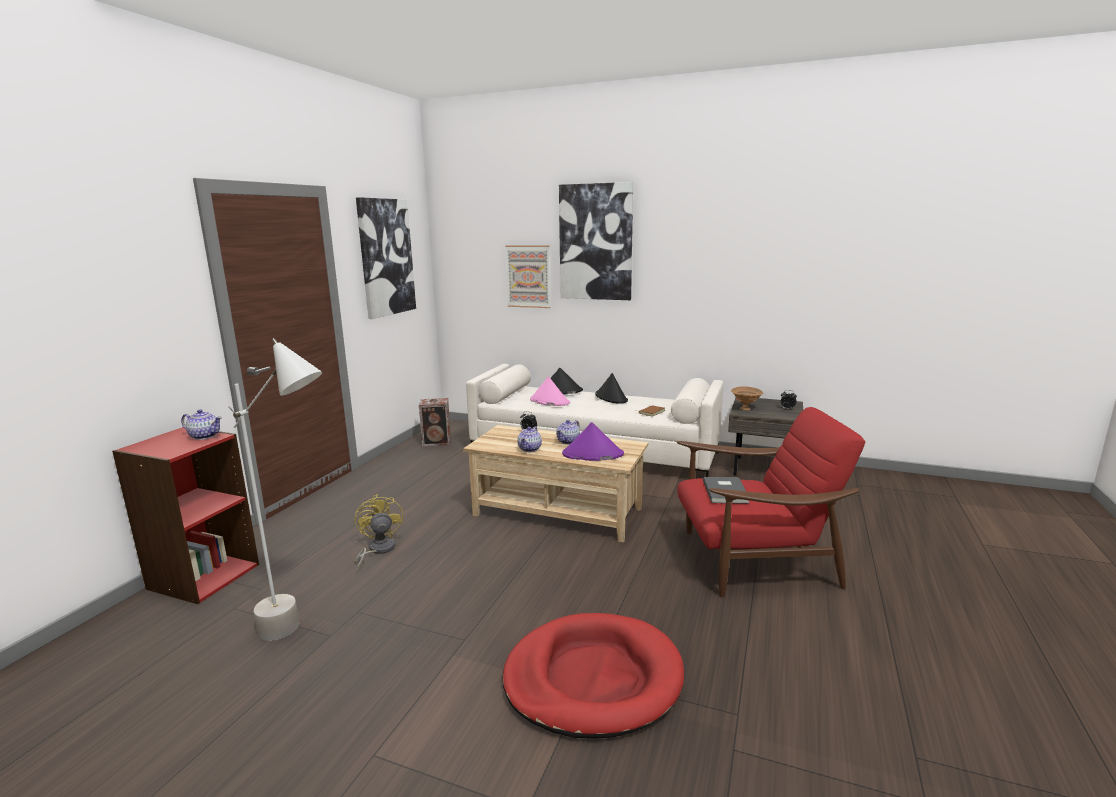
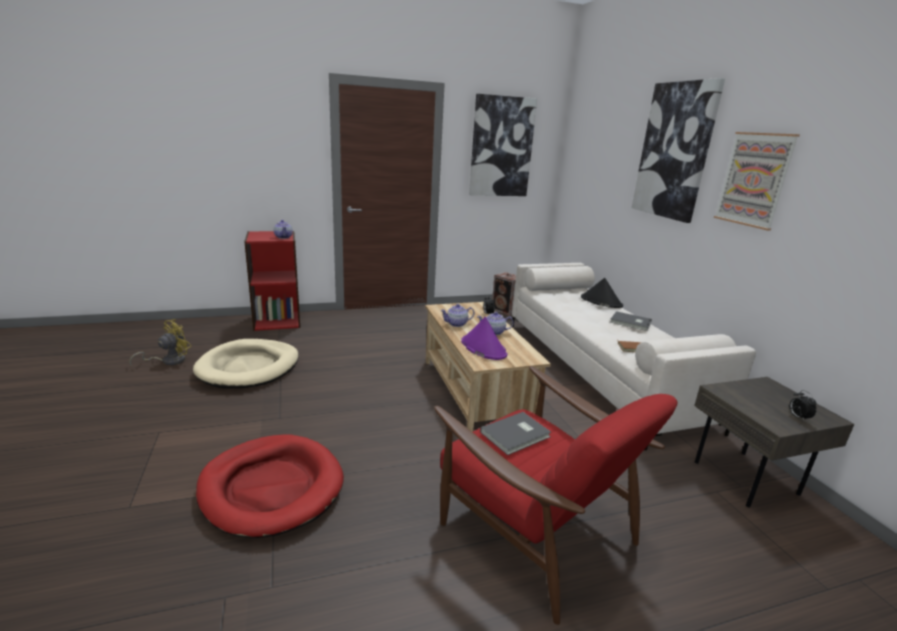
camera: 50 degrees right, 5 degrees up
grey floor lamp [229,338,322,641] -> beige dog bed [193,339,299,389]
yellow fan [354,494,403,572] -> yellow fan moved to [129,319,192,365]
picture [505,245,551,308] -> picture moved to [714,132,800,231]
pink hat [530,376,570,406] -> none
black hat [595,373,628,404] -> grey book [610,311,652,331]
brown bowl [731,386,763,410] -> none

